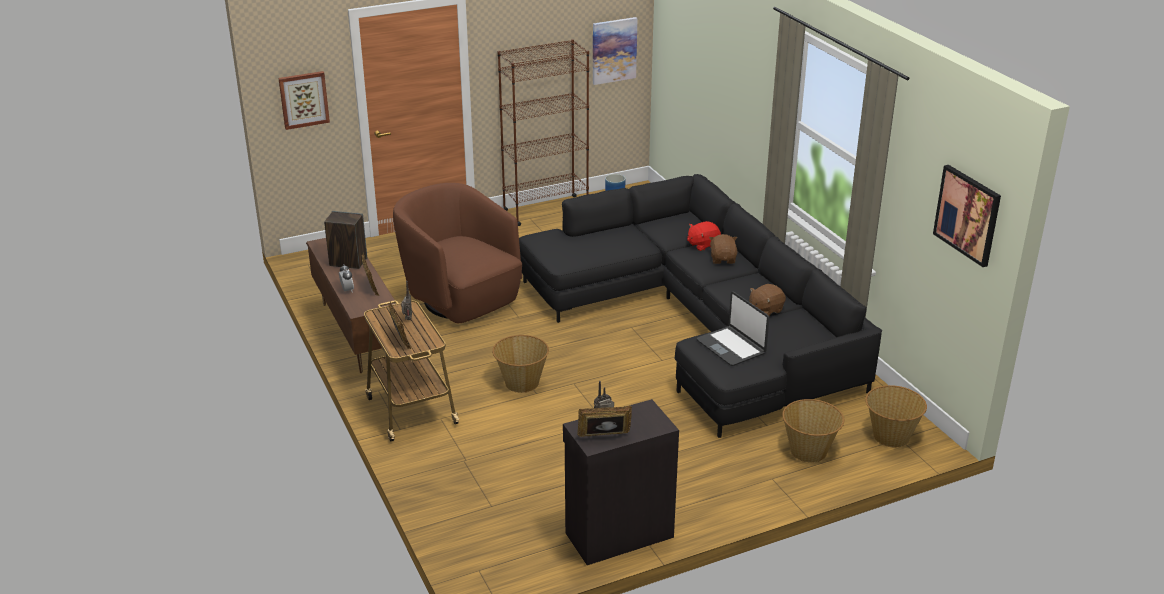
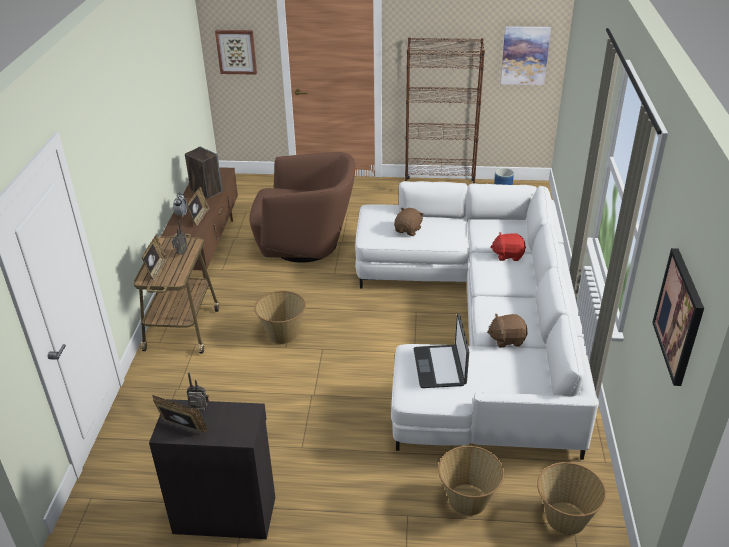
camera: 30 degrees right, 5 degrees up
brown armchair [393,183,522,324] -> brown armchair turned 105 degrees clockwise [249,152,355,263]
black sofa [519,174,882,438] -> white sofa [355,181,599,460]
brown plush toy [709,234,737,264] -> brown plush toy moved to [394,208,424,236]

